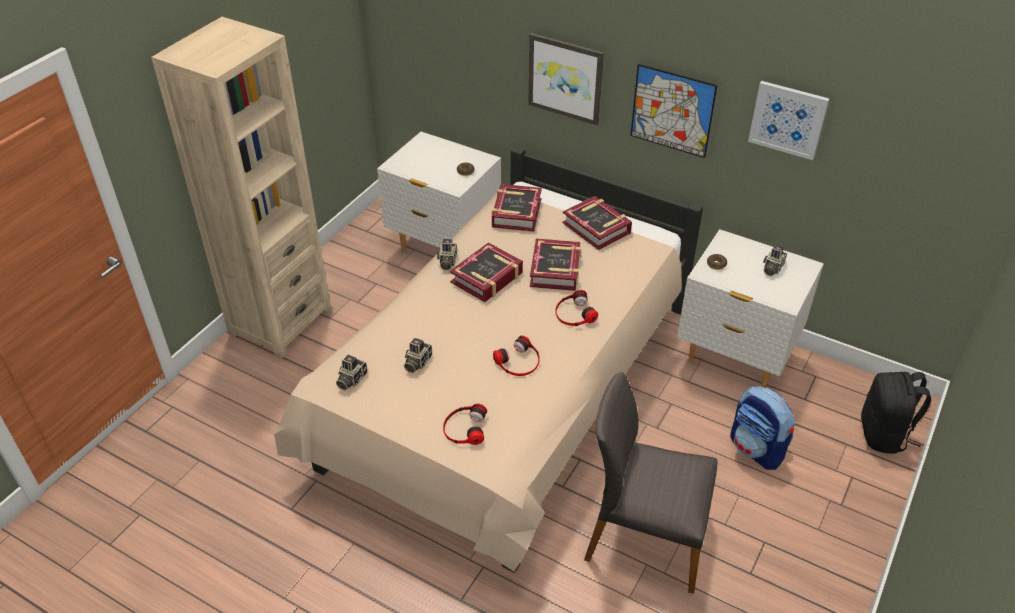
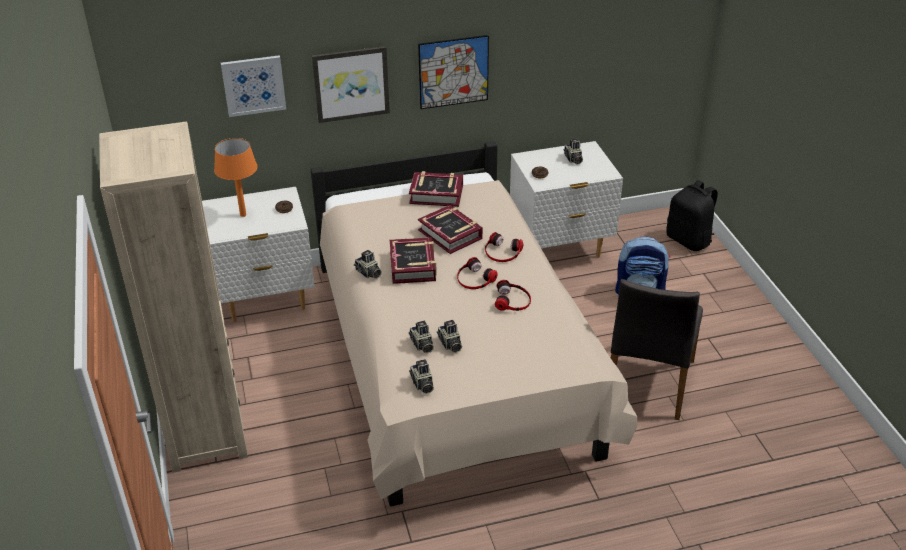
camera: 45 degrees left, 5 degrees down
headphones [443,404,487,445] -> headphones moved to [457,257,498,289]
book [492,184,542,231] -> none
grey chair [584,372,718,594] -> grey chair turned 45 degrees counterclockwise [611,279,703,420]
picture [748,81,829,160] -> picture moved to [221,55,286,117]
none -> orange table lamp [214,138,257,217]
none -> camera [409,321,434,354]

